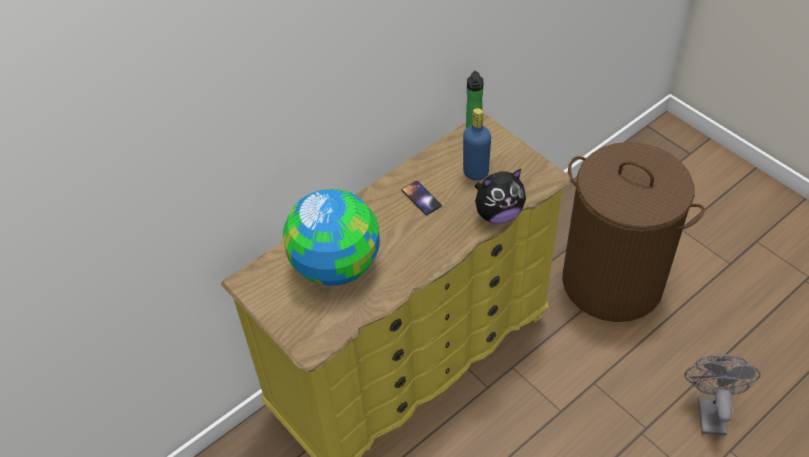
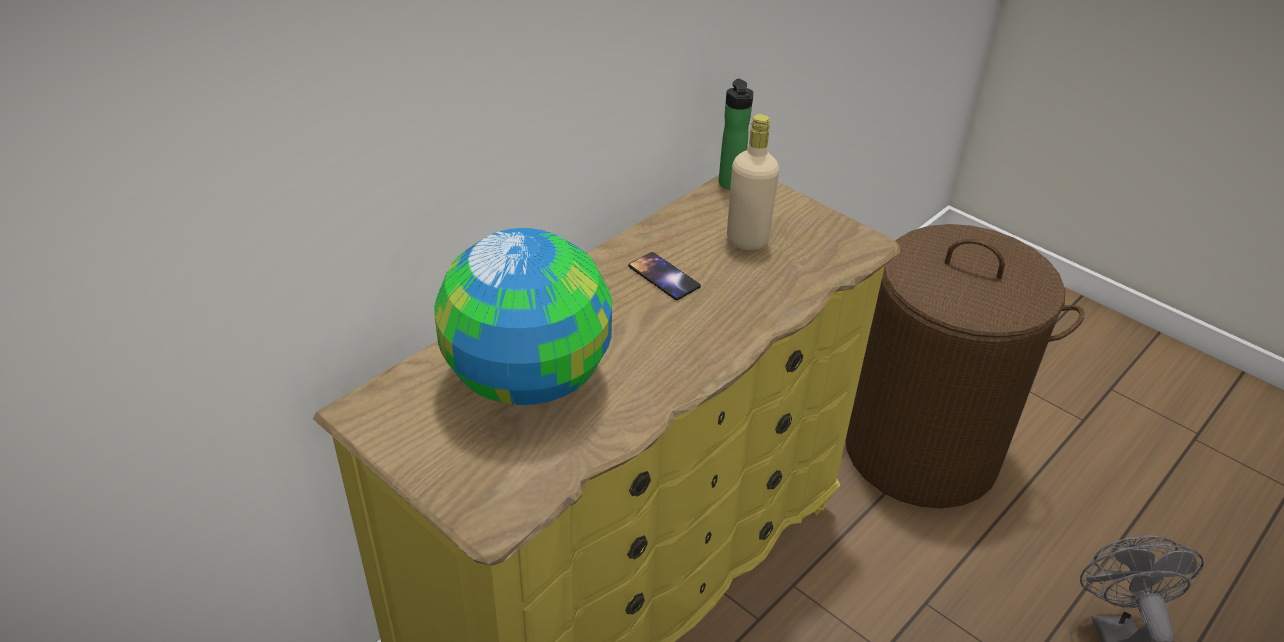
camera: 10 degrees left, 10 degrees down
blue bottle [463,108,491,181] -> beige bottle [727,114,779,251]
plush toy [475,169,526,224] -> none

